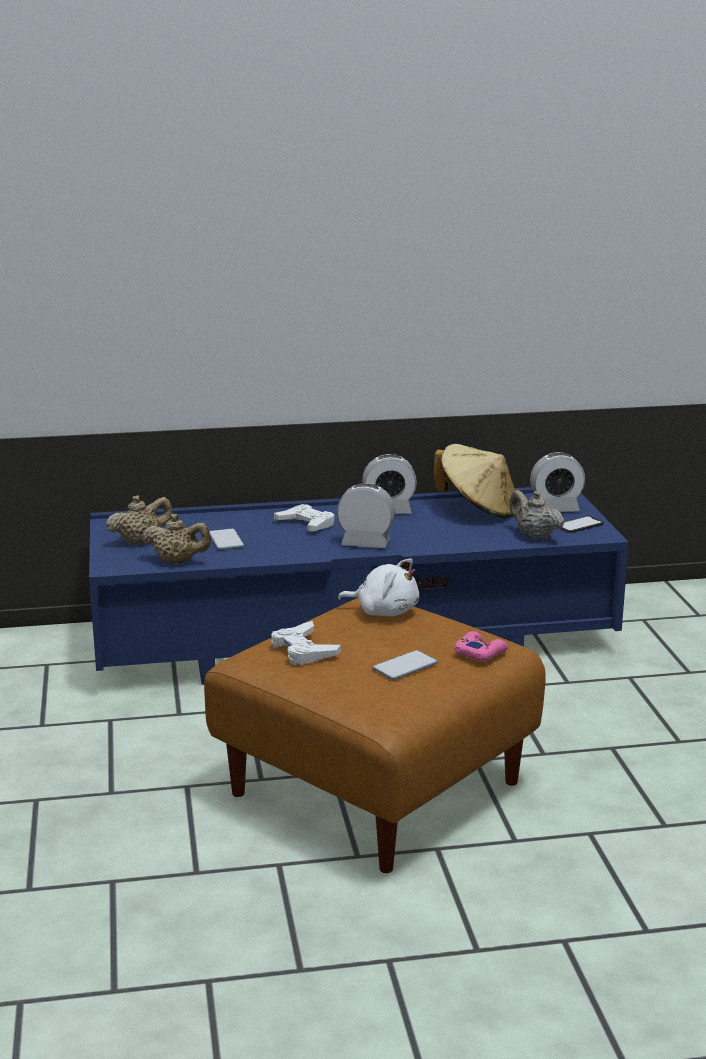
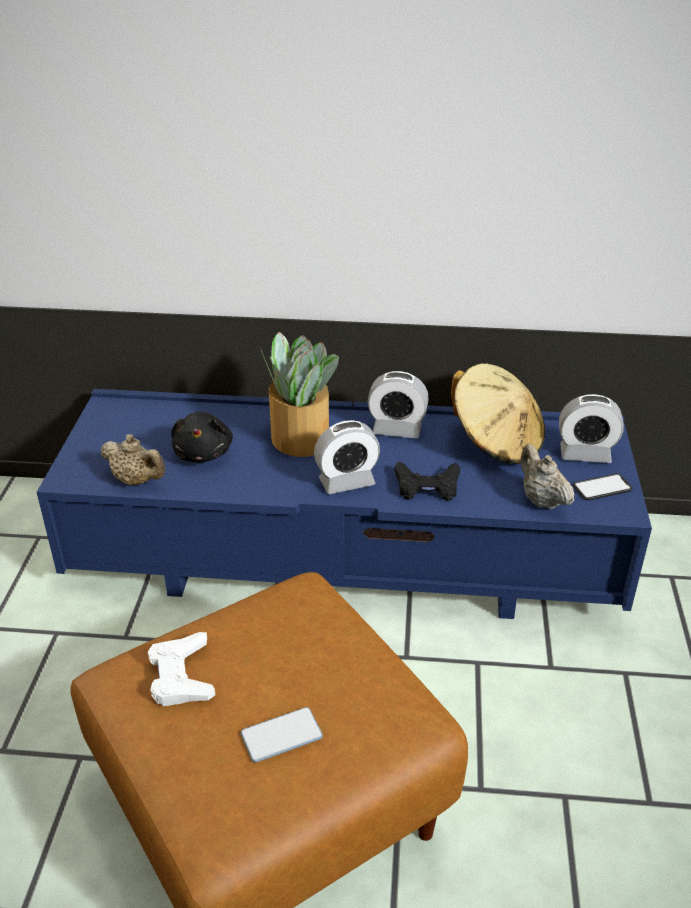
camera: 15 degrees right, 15 degrees up
beige teapot [106,495,173,545] -> none
phone [209,528,244,550] -> black plush toy [171,412,233,462]
white game controller [274,504,335,531] -> potted plant [260,332,339,457]
alarm clock [337,483,395,548] -> alarm clock turned 135 degrees clockwise [314,420,380,494]
white plush toy [338,558,419,616] -> none
pink game controller [454,631,508,661] -> none
none -> black game controller [394,461,460,501]

